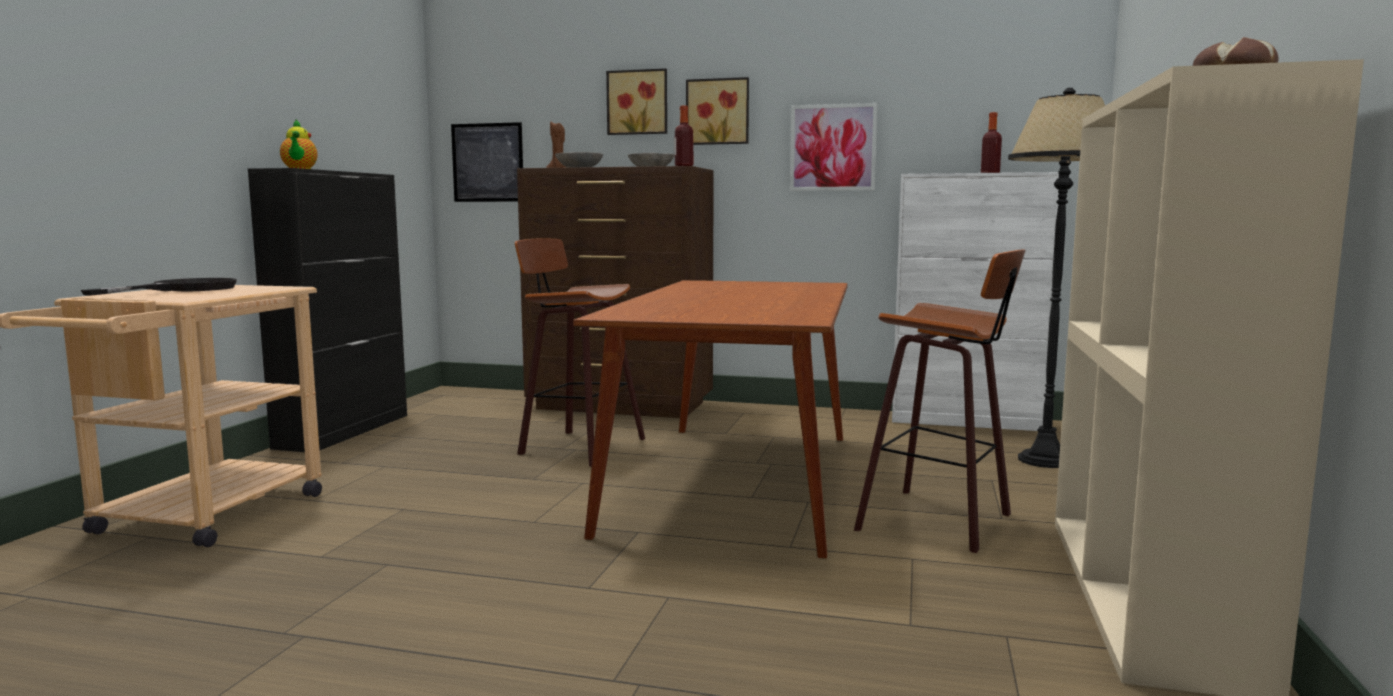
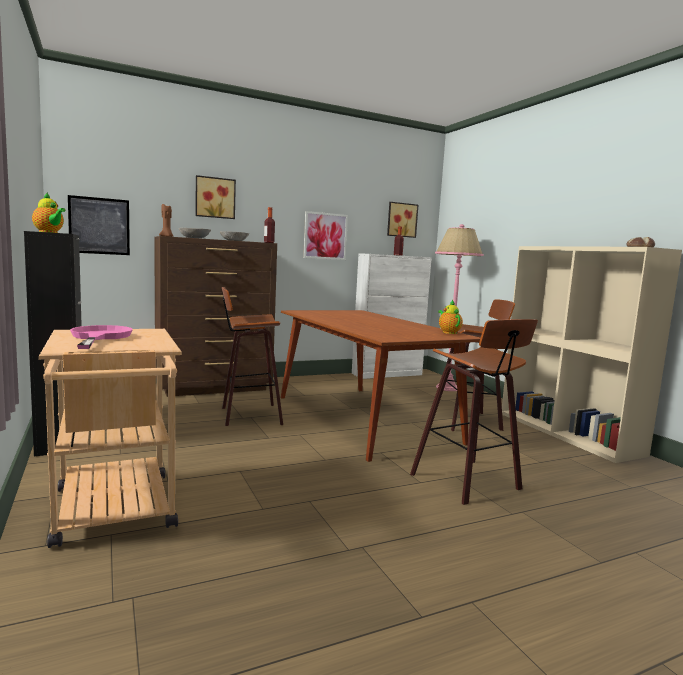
camera: 40 degrees left, 0 degrees up
black frying pan [81,278,237,295] -> pink frying pan [70,325,133,349]
picture [686,77,749,145] -> picture moved to [387,202,418,238]
black floor lamp [1008,88,1105,468] -> pink floor lamp [435,224,484,391]
none -> stool [410,319,538,505]
none -> teapot [438,300,463,334]

